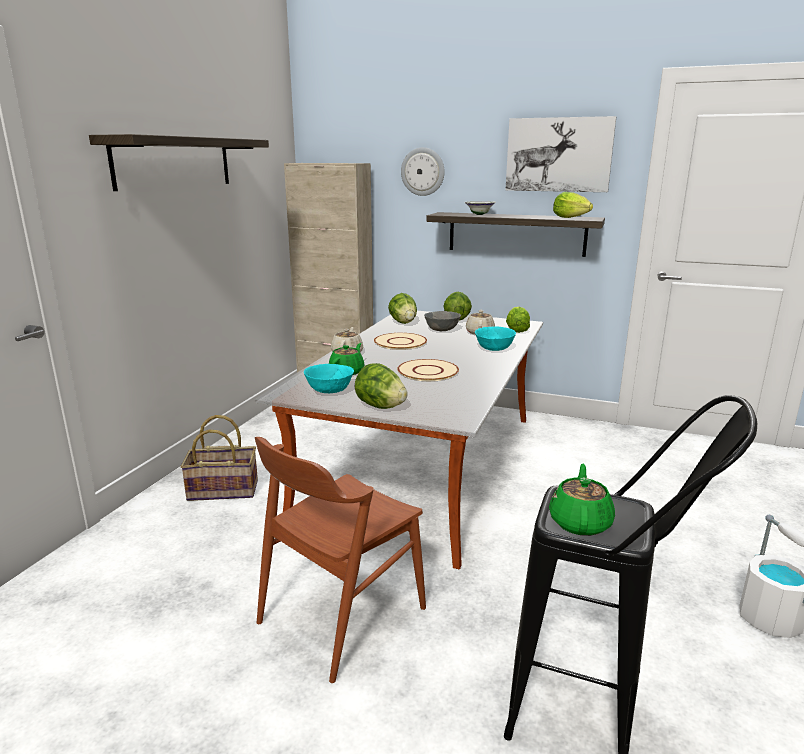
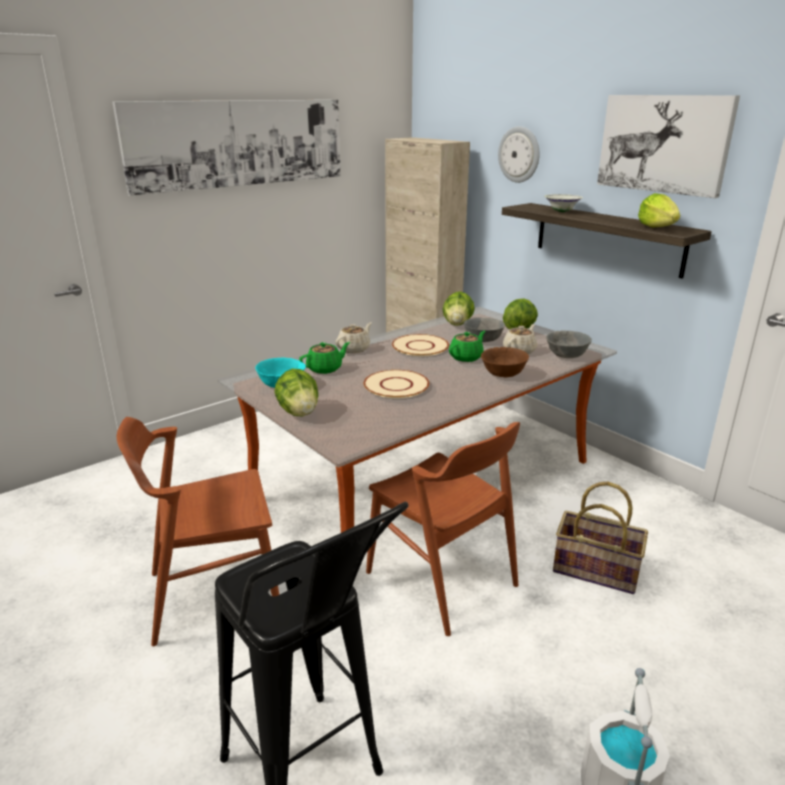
camera: 30 degrees right, 5 degrees up
shelf [89,134,269,191] -> picture [112,100,341,196]
basket [180,415,258,501] -> basket moved to [553,482,648,594]
turquoise bowl [475,327,516,351] -> brown bowl [481,347,529,377]
lettuce [506,306,530,333] -> grey bowl [546,330,592,358]
green teapot [549,464,615,536] -> green teapot moved to [449,331,485,362]
none -> brown chair [366,422,520,636]

